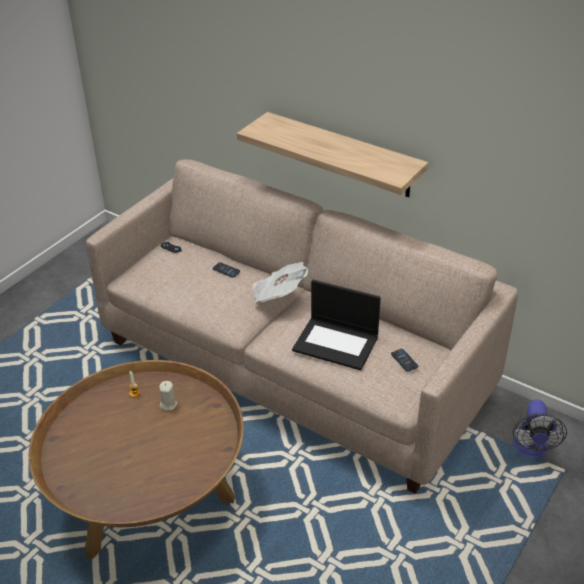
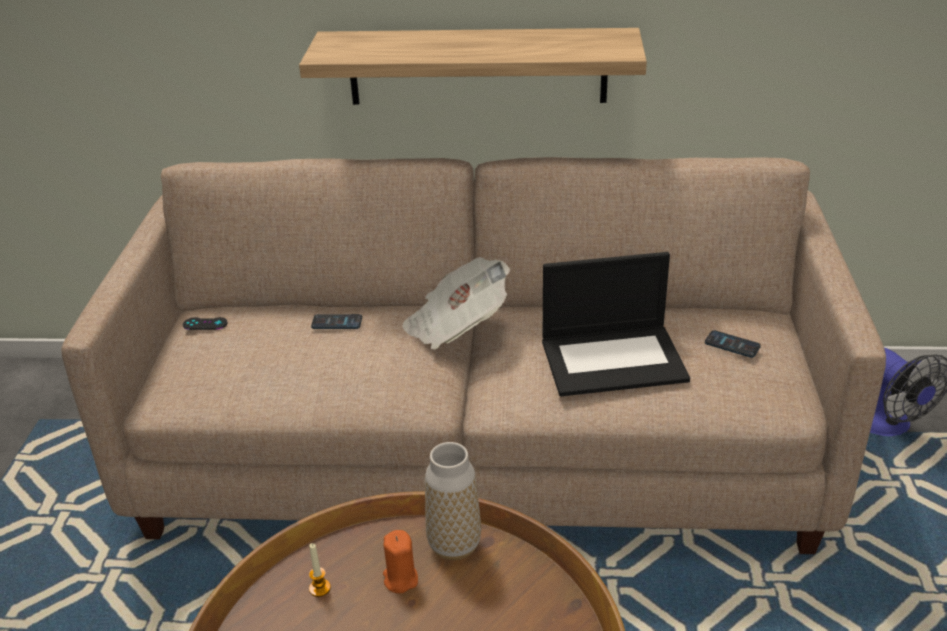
camera: 30 degrees left, 5 degrees down
beige candle [159,381,177,411] -> orange candle [383,530,418,593]
none -> vase [425,442,481,560]

